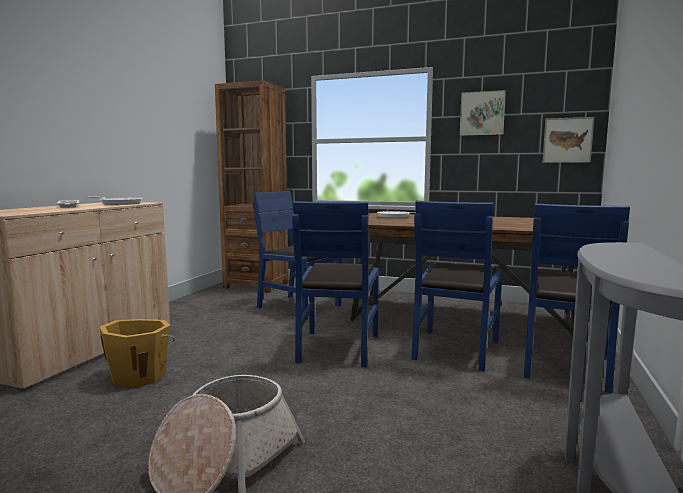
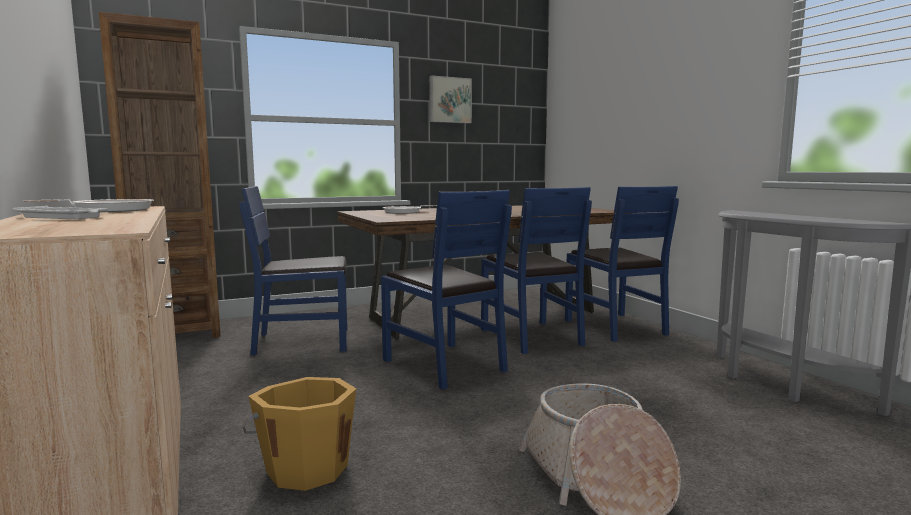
camera: 45 degrees left, 0 degrees up
picture [542,117,594,163] -> none

